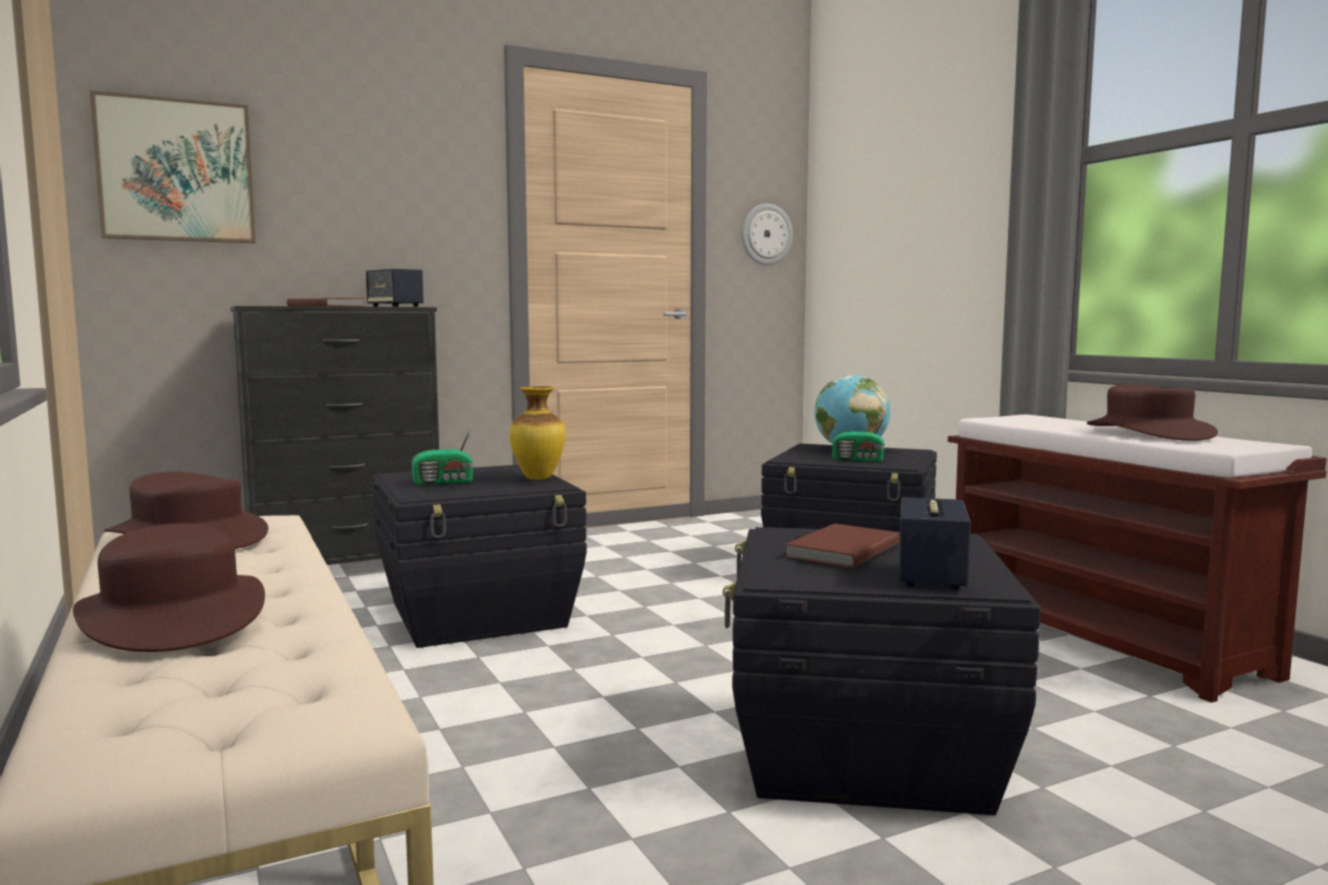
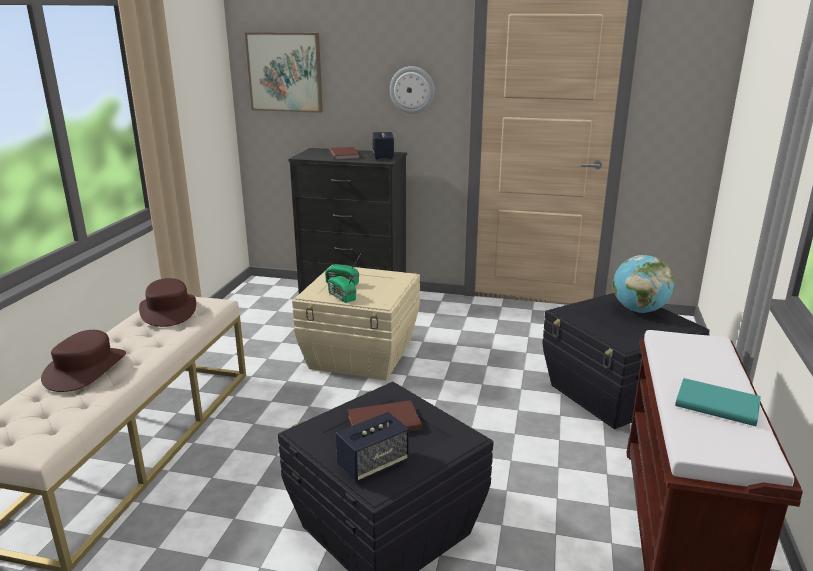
camera: 40 degrees right, 15 degrees up
black storage box [373,465,587,648] -> beige storage box [292,265,420,381]
vase [509,386,566,480] -> none
wall clock [741,204,793,265] -> wall clock moved to [390,66,434,114]
radio [832,410,889,462] -> radio moved to [328,270,357,303]
brown hat [1087,384,1218,441] -> turquoise book [675,378,761,426]

